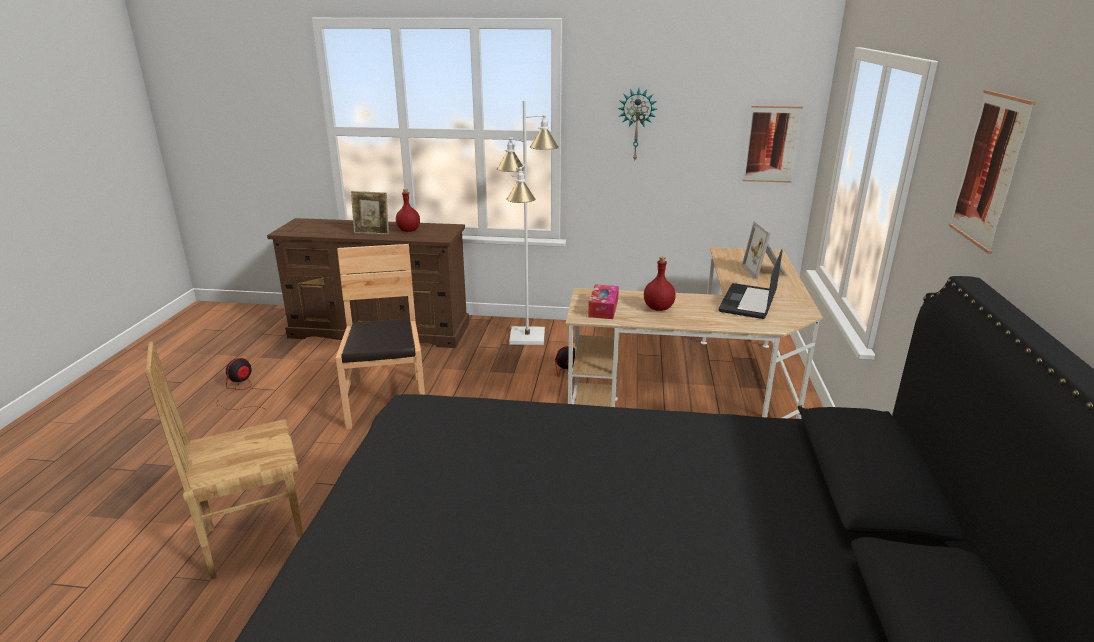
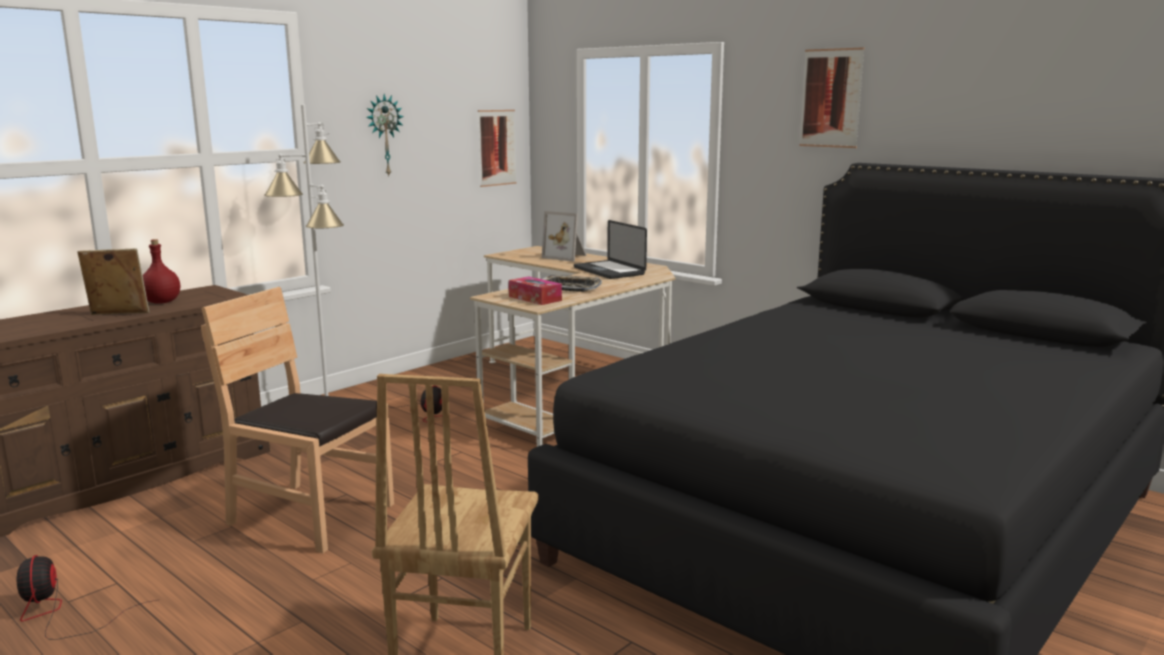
camera: 55 degrees left, 10 degrees down
picture frame [351,191,389,235] -> picture frame turned 135 degrees counterclockwise [77,248,149,315]
red bottle [644,257,676,311] -> tray [541,275,602,292]

